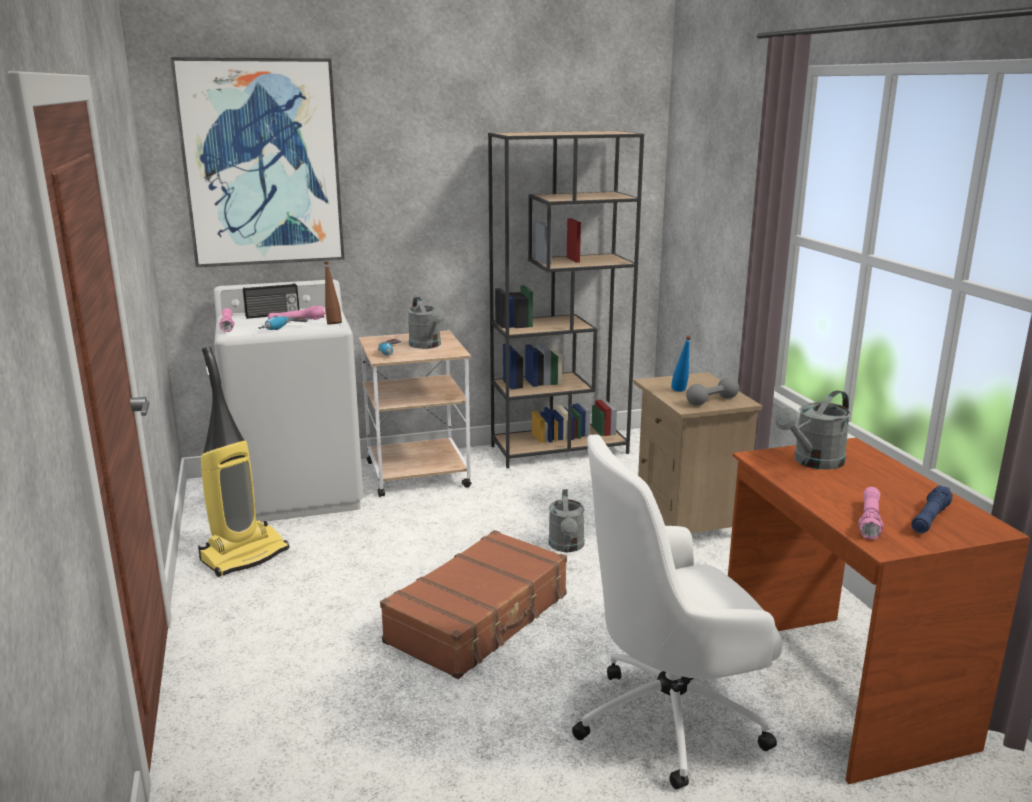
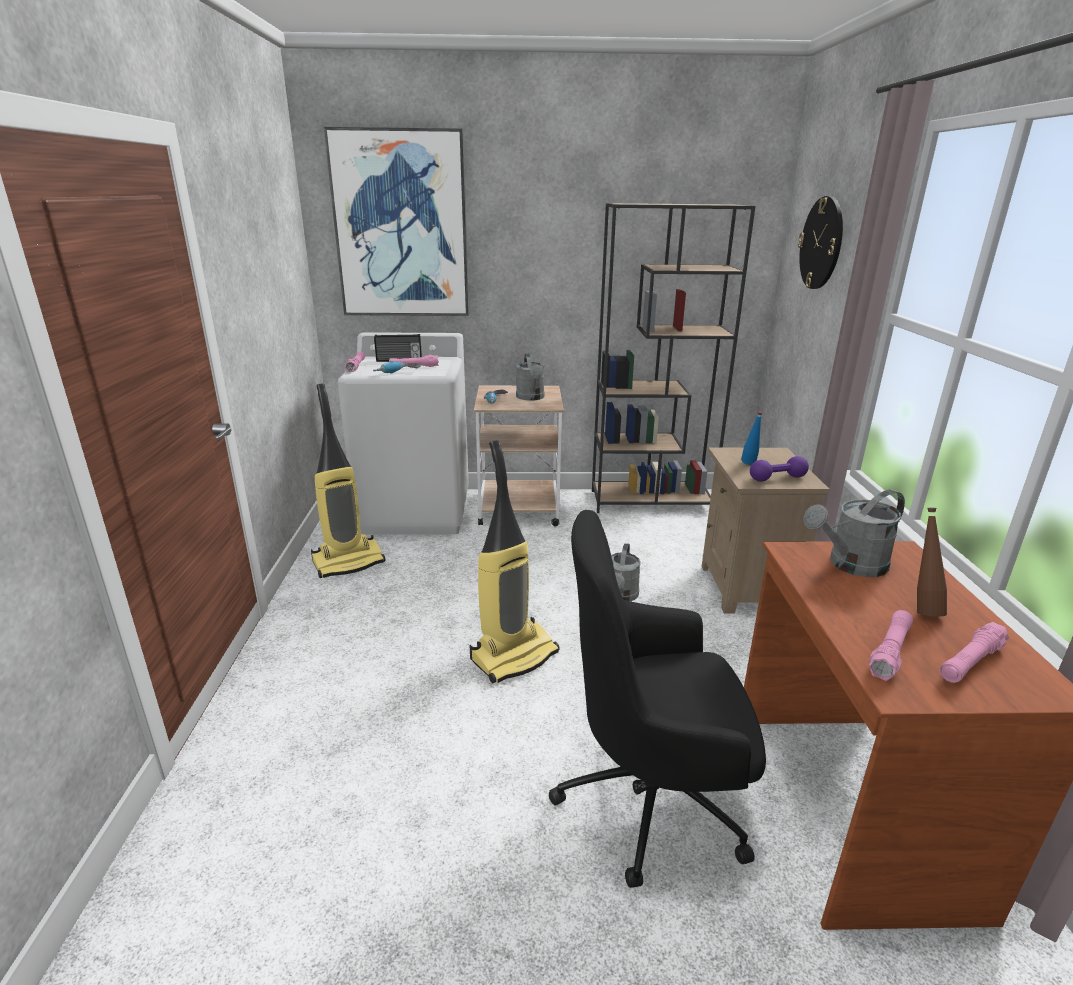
camera: 15 degrees right, 5 degrees up
brown bottle [324,262,342,324] -> brown bottle moved to [917,508,947,617]
brown suitcase [380,530,567,679] -> vacuum cleaner [470,440,560,683]
white office chair [572,435,782,790] -> black office chair [549,510,766,888]
grey dumbbell [686,377,739,406] -> purple dumbbell [750,456,809,481]
blue flashlight [911,485,953,533] -> pink flashlight [940,622,1009,683]
none -> wall clock [798,196,843,289]

